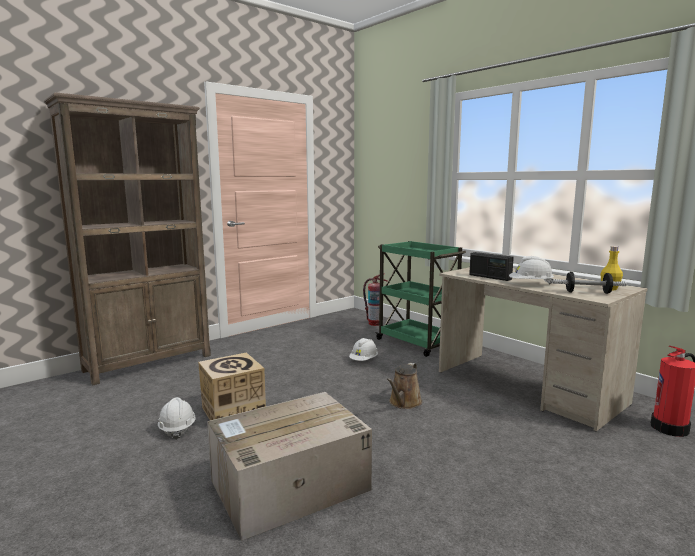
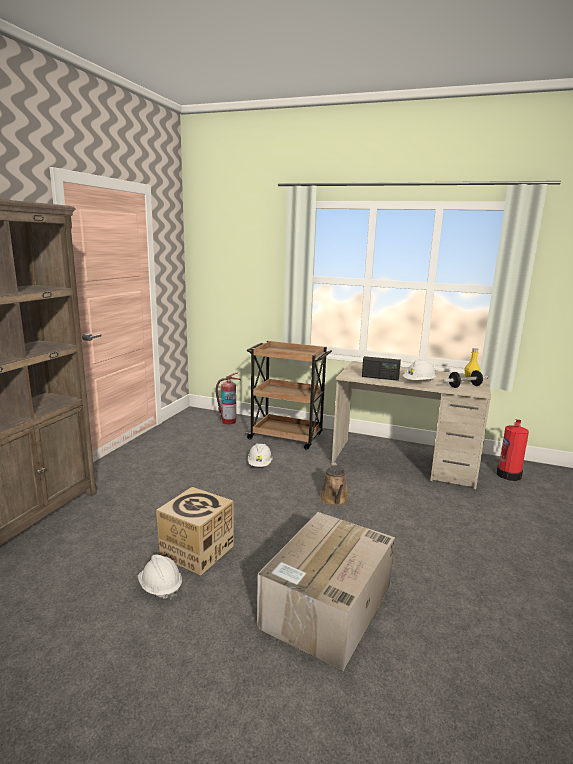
camera: 30 degrees left, 5 degrees up
green cart [375,241,466,357] -> brown cart [246,341,332,450]

